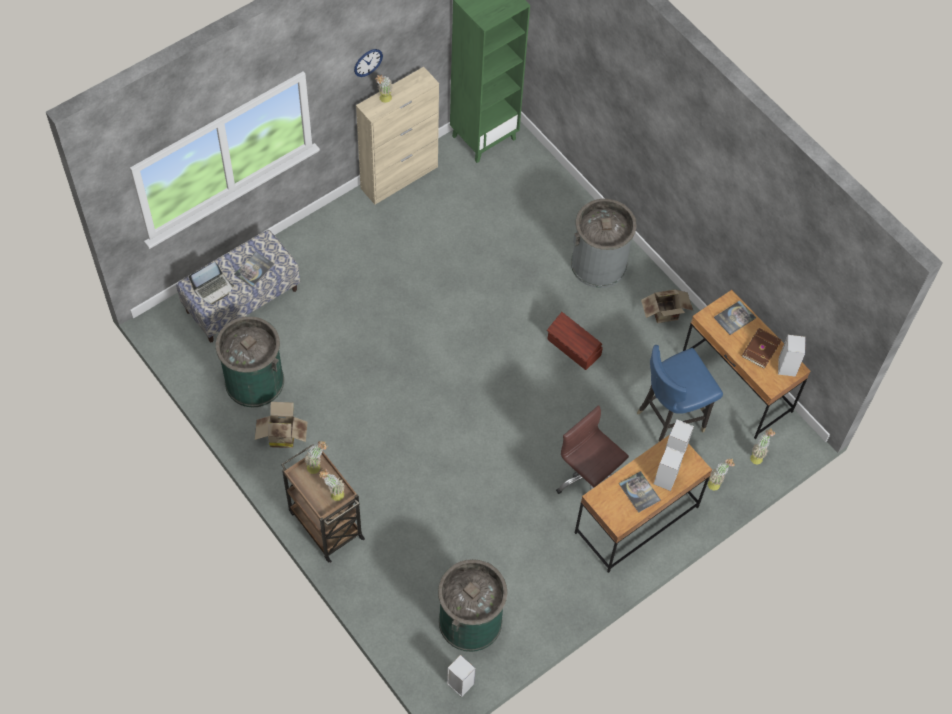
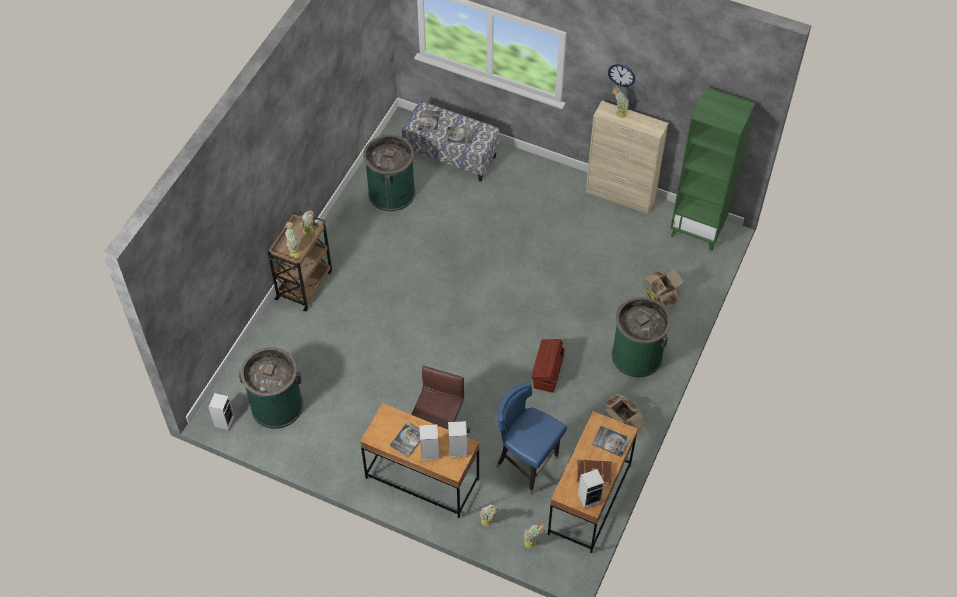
camera: 65 degrees right, 5 degrees down
laptop [189,262,234,305] -> book [418,110,440,133]
cardboard box [255,402,308,448] -> cardboard box moved to [643,268,684,308]
grey trash can [571,199,637,288] -> green trash can [612,297,671,377]

